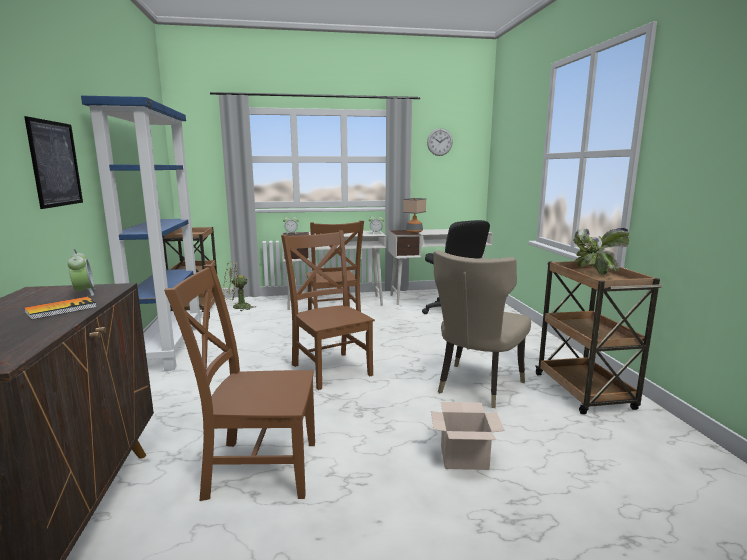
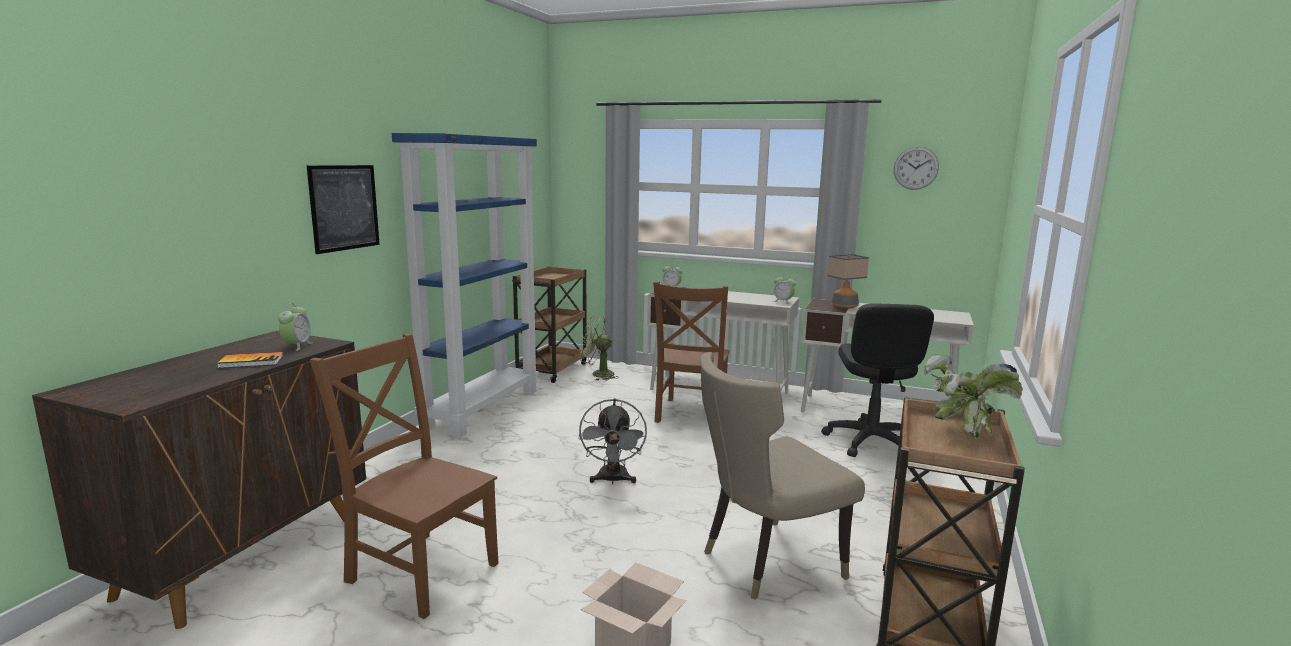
camera: 30 degrees right, 0 degrees up
brown chair [281,230,375,390] -> grey fan [578,399,647,484]

